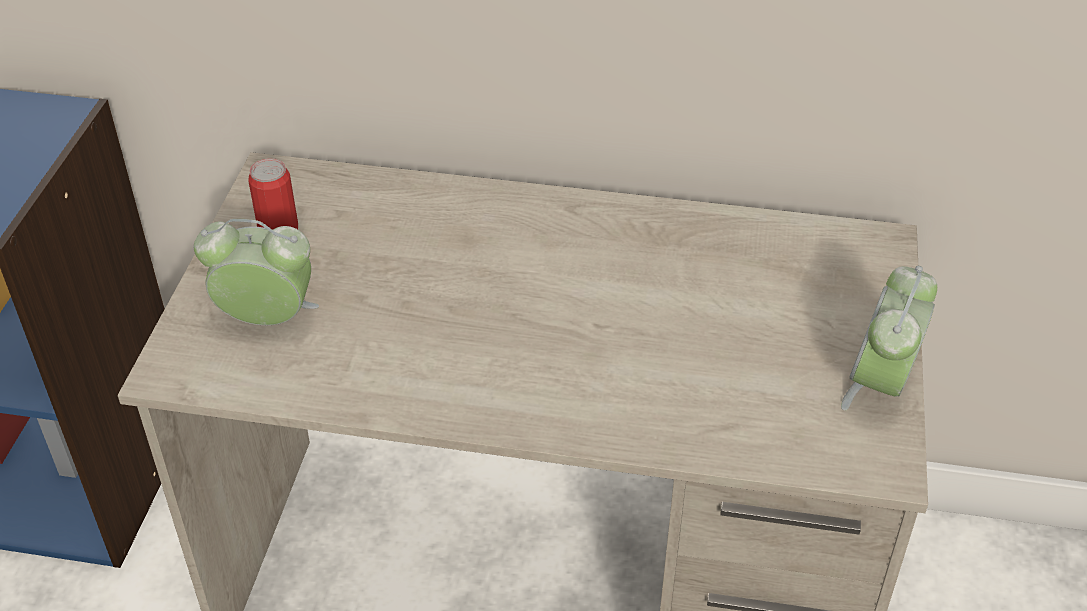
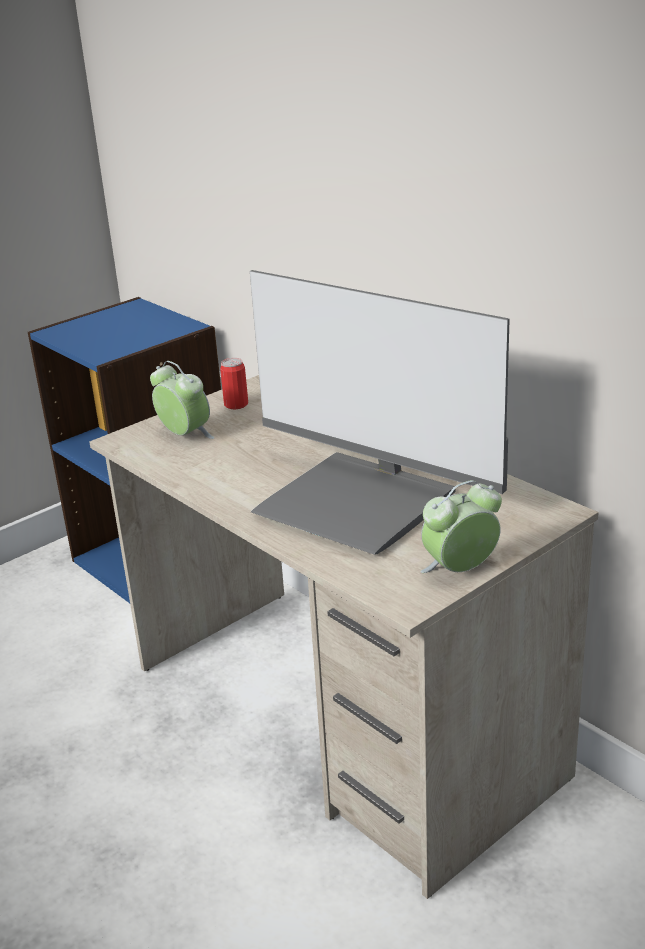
camera: 40 degrees right, 15 degrees down
none -> monitor [250,270,510,555]

